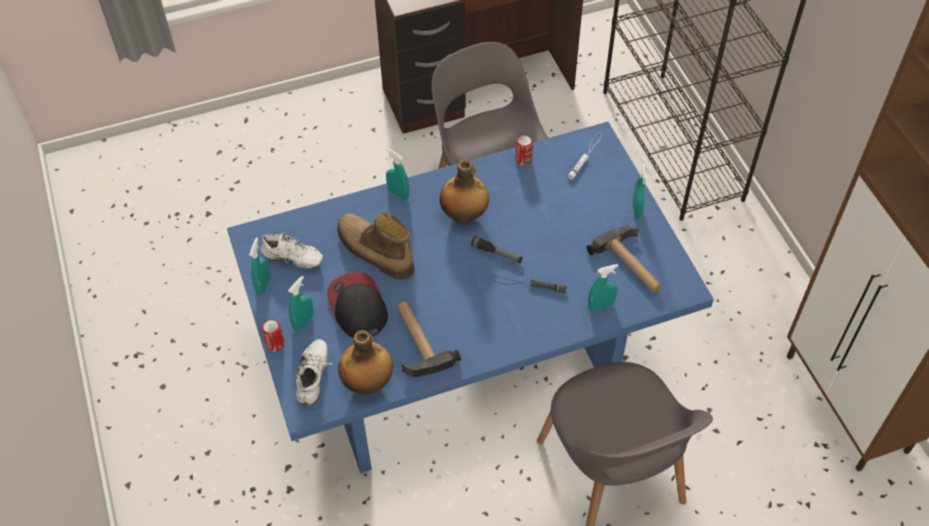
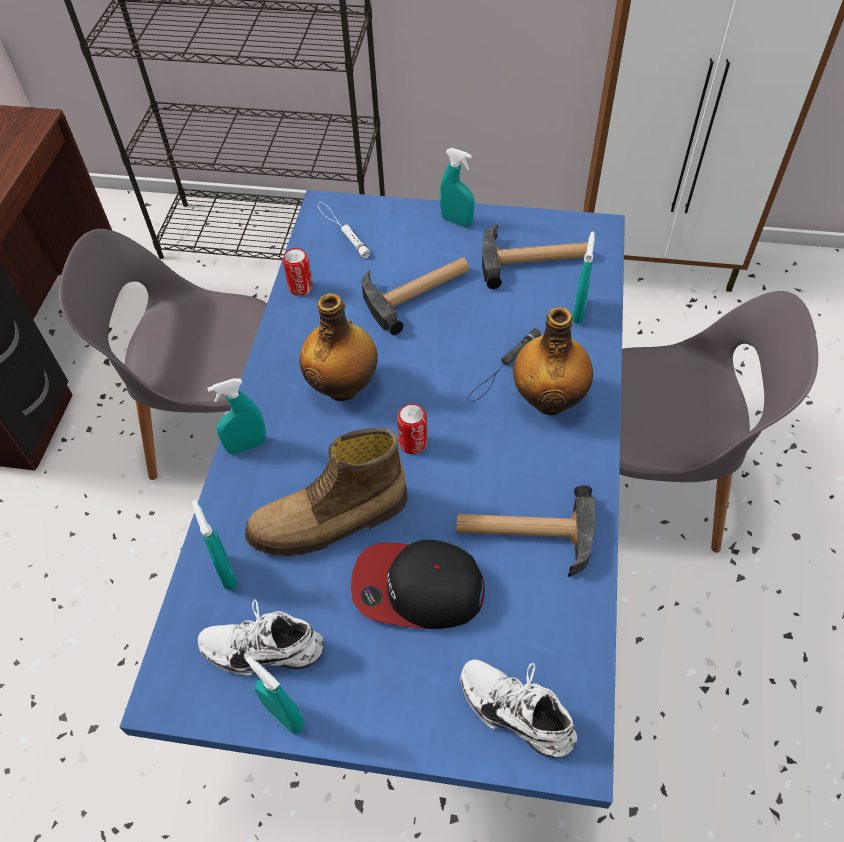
camera: 60 degrees left, 0 degrees up
white shoe [261,233,323,269] -> white shoe turned 135 degrees counterclockwise [198,599,324,676]
can [262,319,284,351] -> can moved to [397,404,427,454]
turquoise spray bottle [288,276,314,331] -> turquoise spray bottle moved to [192,500,238,590]
bottle [338,330,393,395] -> bottle moved to [513,307,593,415]
flashlight [471,236,522,263] -> none
none -> hammer [362,257,469,335]

